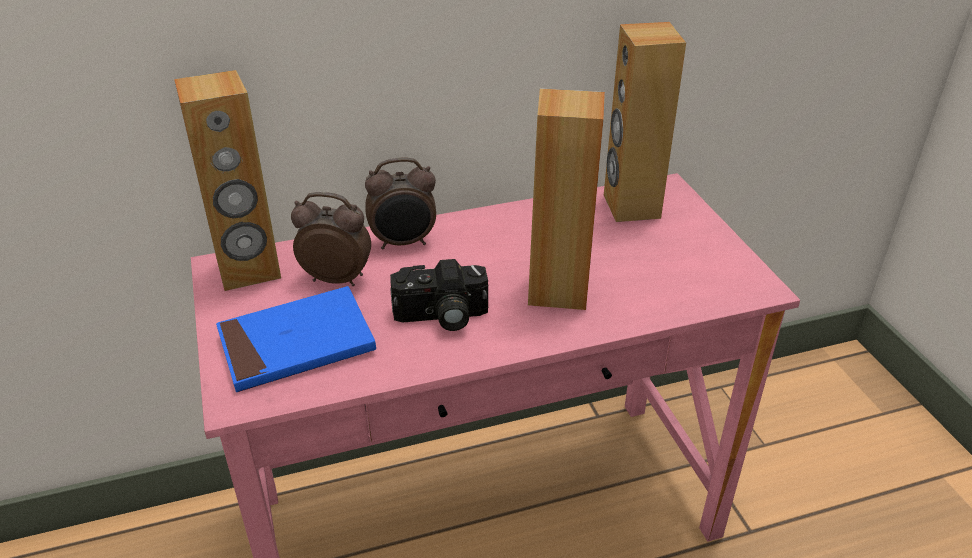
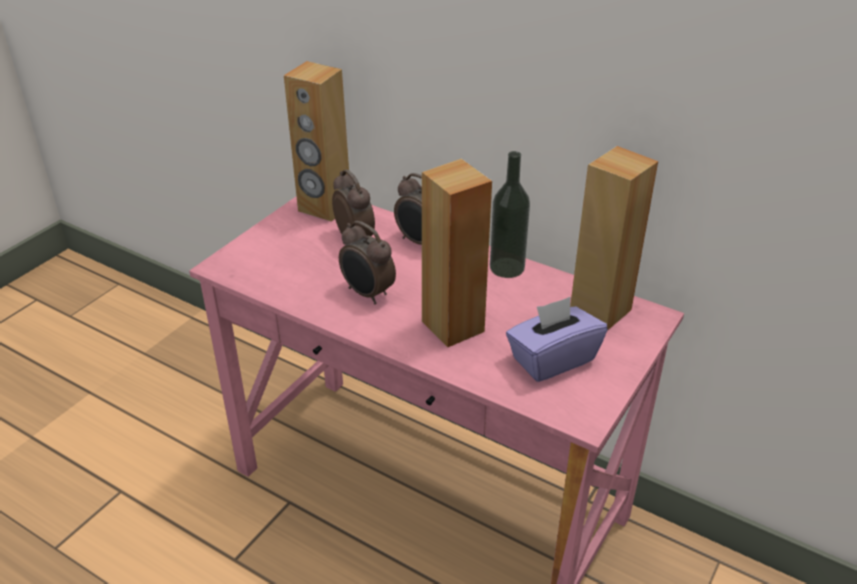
camera: 50 degrees right, 0 degrees up
blue book [216,286,376,392] -> none
camera [390,259,488,331] -> alarm clock [339,221,396,304]
none -> bottle [490,151,530,278]
none -> purple tissue box [506,297,608,382]

